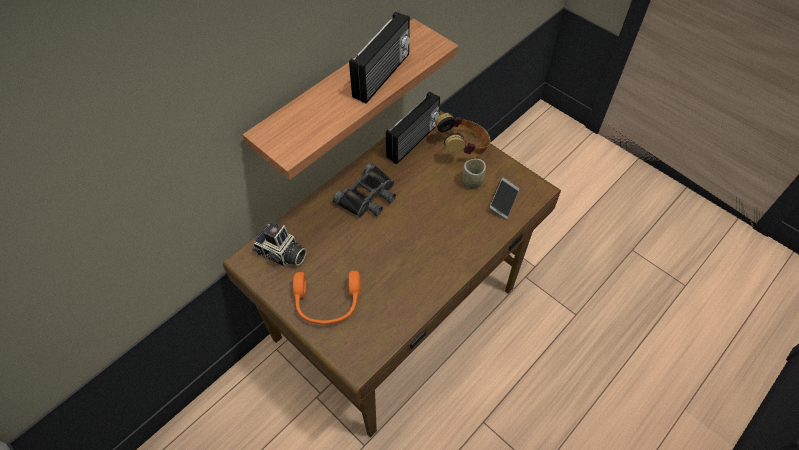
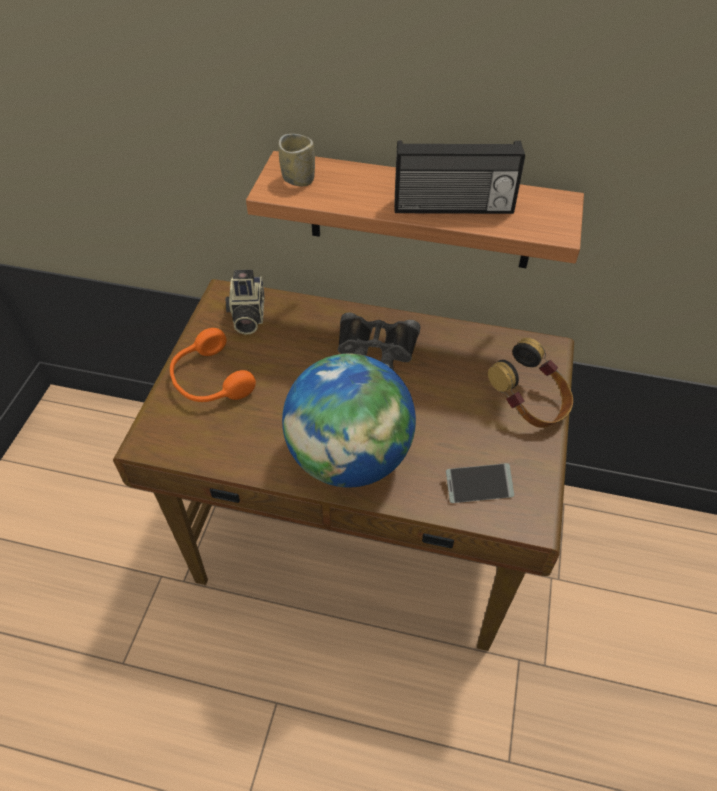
camera: 60 degrees right, 5 degrees down
radio [386,91,440,164] -> none
cup [462,159,486,189] -> cup moved to [278,134,315,186]
none -> globe [282,354,416,487]

